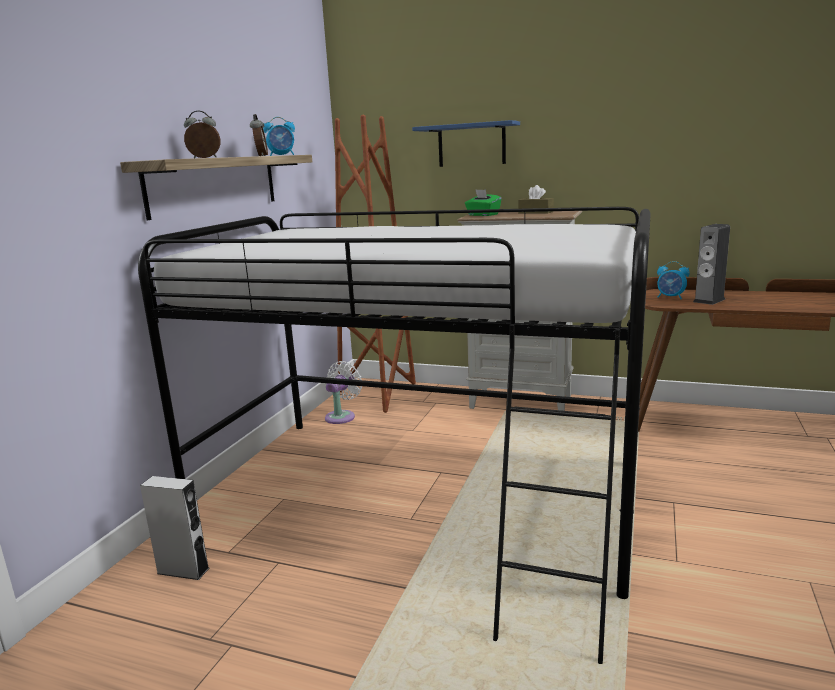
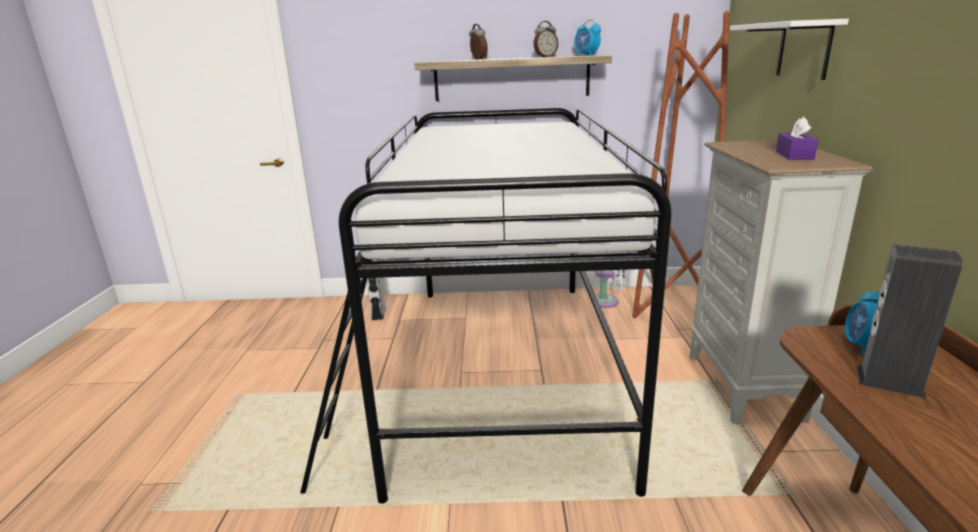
camera: 70 degrees right, 5 degrees up
blue shelf [412,120,520,167] -> white shelf [730,19,849,80]
green tissue box [465,189,502,216] -> none
brown tissue box [518,185,554,214] -> purple tissue box [776,117,818,160]

